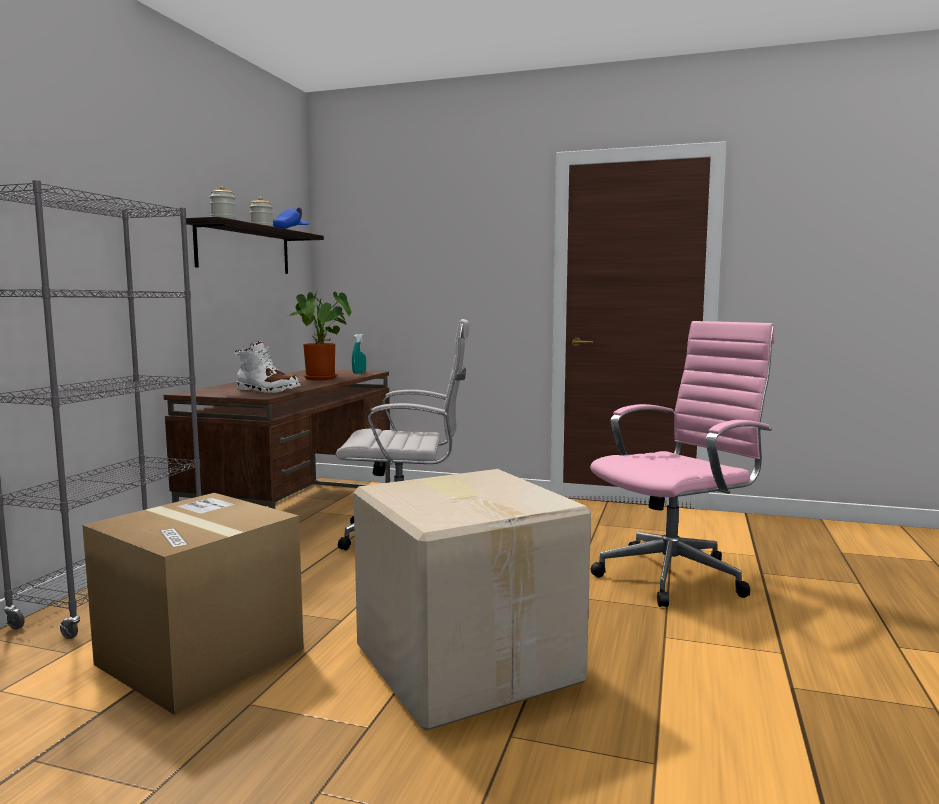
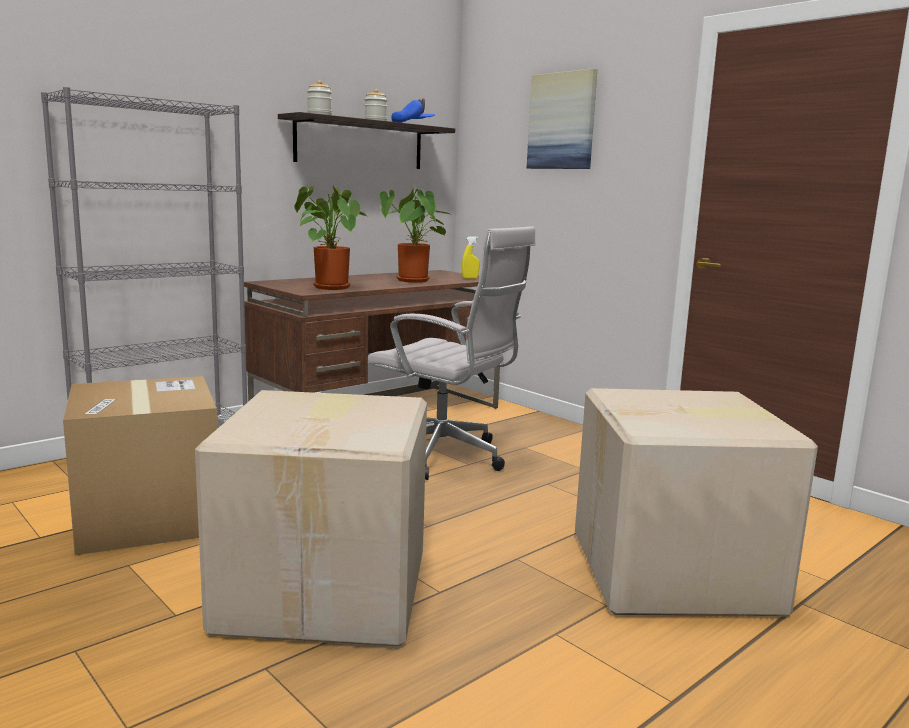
camera: 30 degrees right, 5 degrees up
white boot [234,341,301,393] -> potted plant [294,185,367,290]
turquoise spray bottle [352,334,366,374] -> yellow spray bottle [462,237,479,279]
pink office chair [590,321,775,607] -> cardboard box [575,388,818,617]
none -> picture [527,69,597,169]

